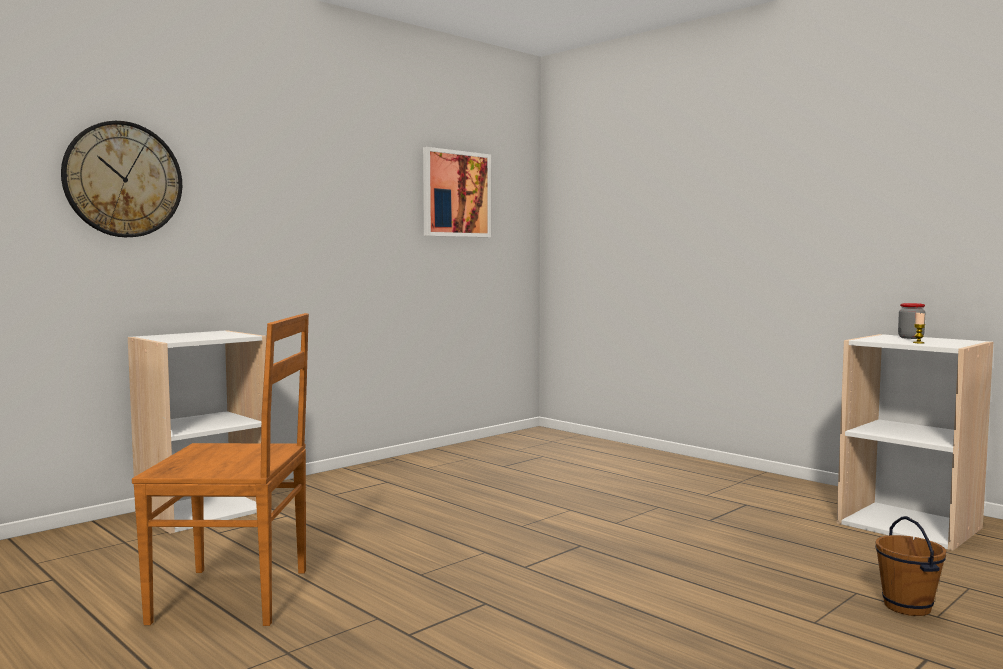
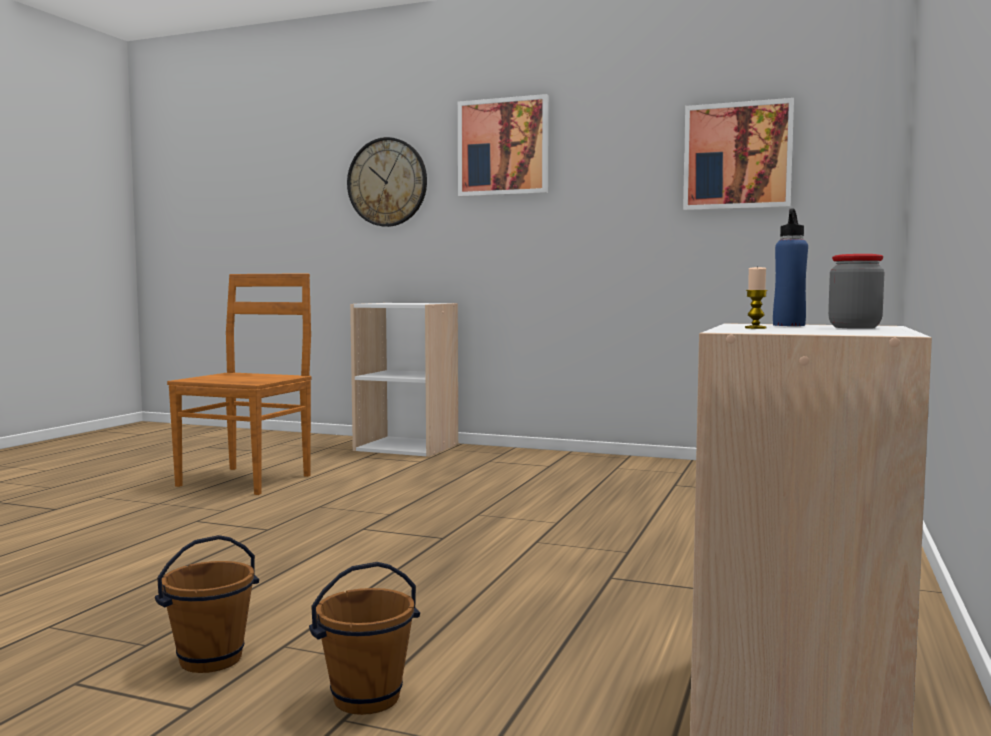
camera: 65 degrees right, 0 degrees up
brown chair [132,313,309,626] -> brown chair turned 135 degrees counterclockwise [167,273,312,495]
none -> brown bucket [155,535,259,673]
none -> picture [458,94,549,197]
none -> blue bottle [773,209,808,326]

